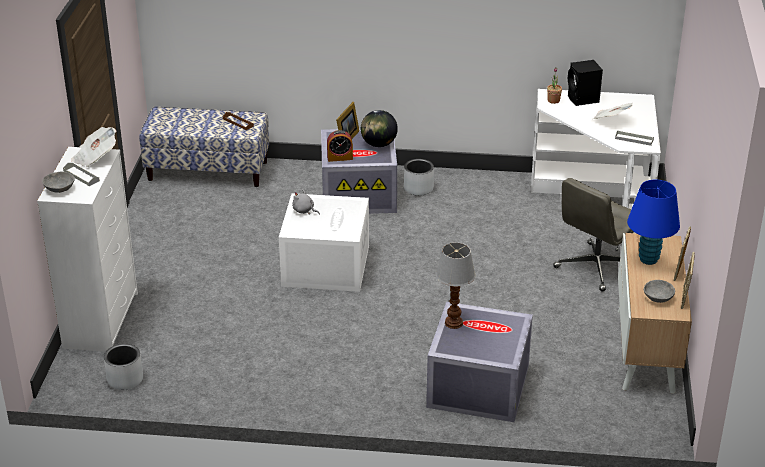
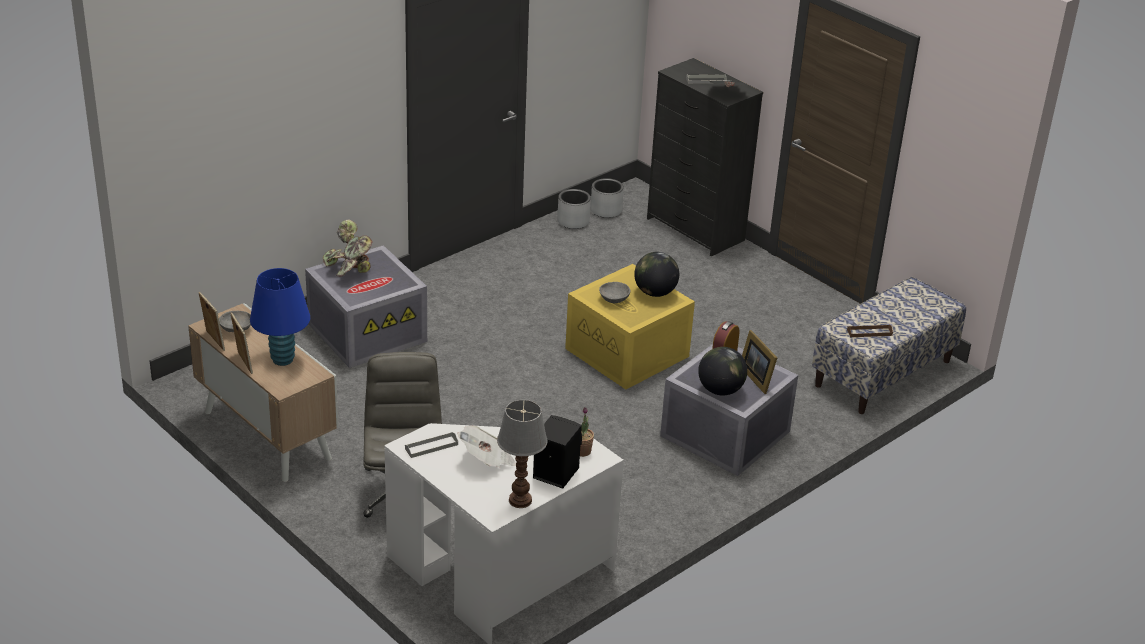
camera: 130 degrees right, 0 degrees up
white dresser [37,147,138,352] -> black dresser [647,58,763,256]
grey bowl [42,172,75,193] -> grey bowl moved to [599,282,630,304]
white storage box [279,193,369,292] -> yellow storage box [565,264,695,389]
grey plush toy [292,189,320,215] -> globe [634,252,679,297]
grey planter [404,159,434,196] -> grey planter moved to [557,189,591,229]
table lamp [436,242,475,329] -> table lamp moved to [497,400,548,508]
none -> potted plant [323,219,373,277]

